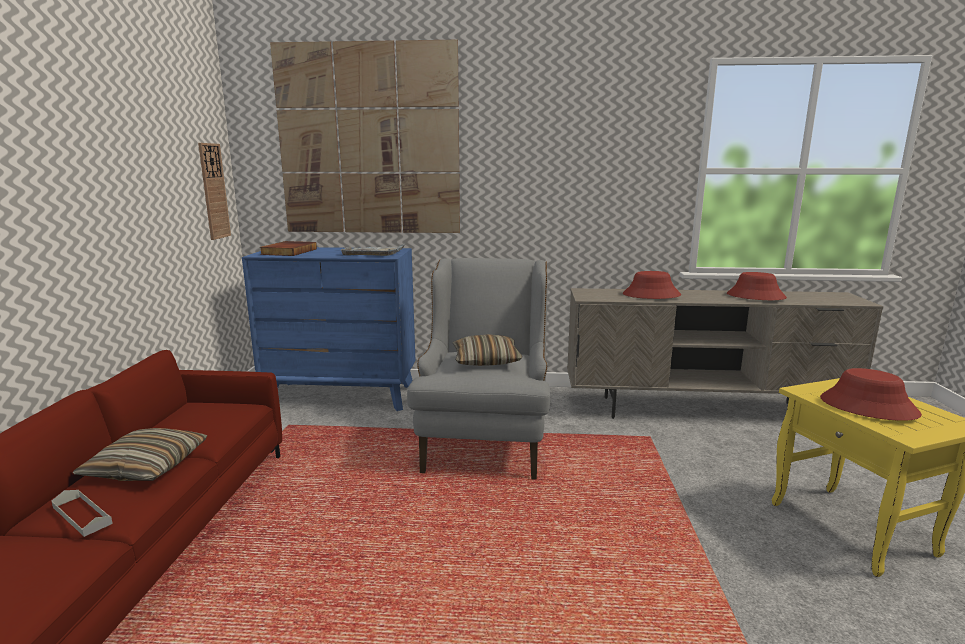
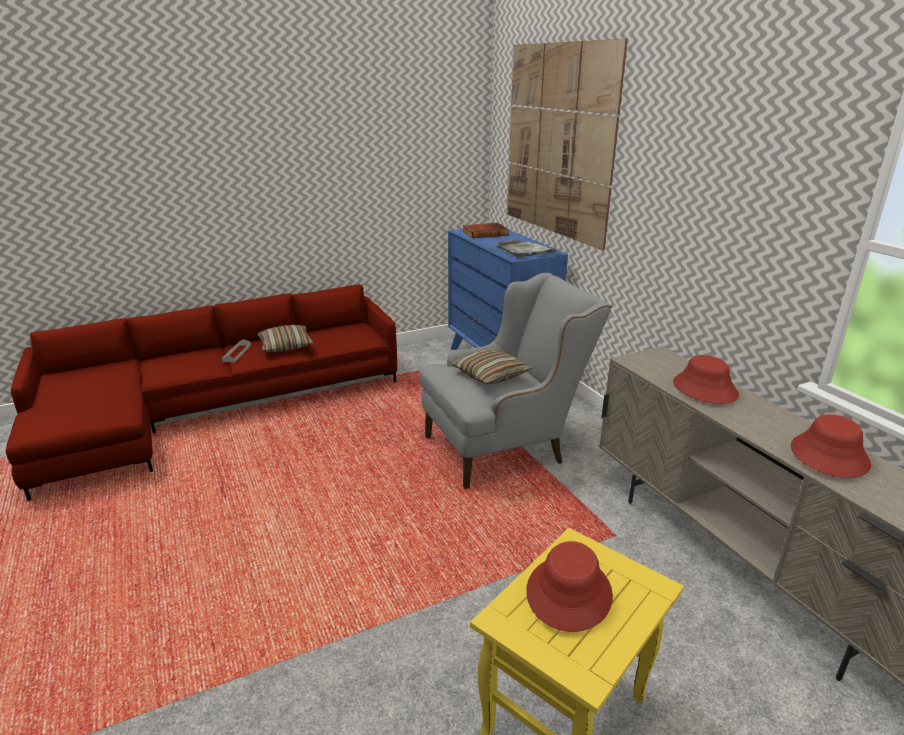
camera: 60 degrees right, 10 degrees up
wall clock [198,143,231,240] -> none

